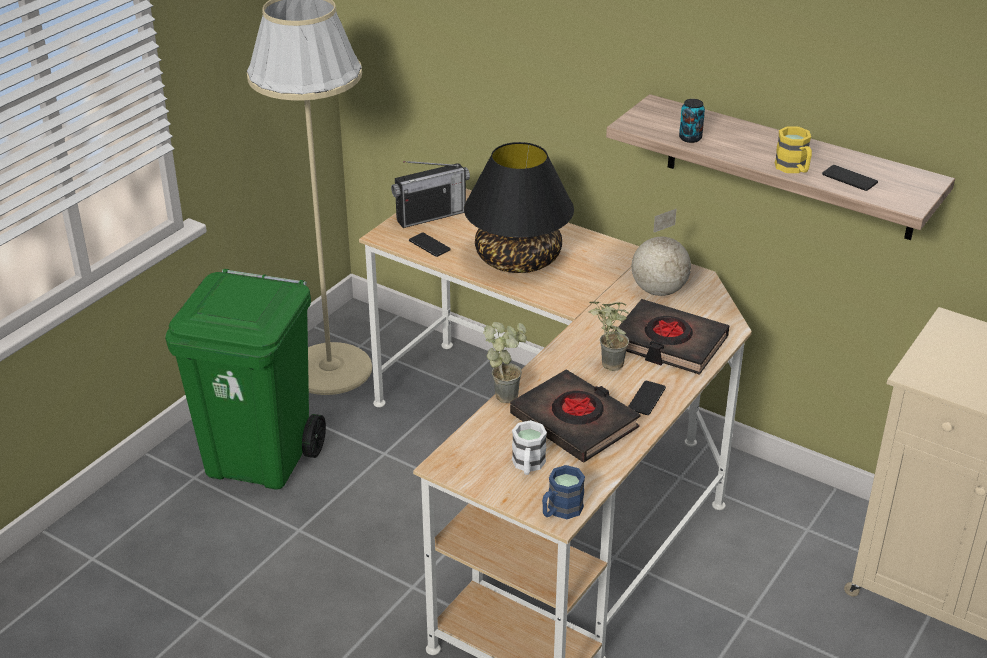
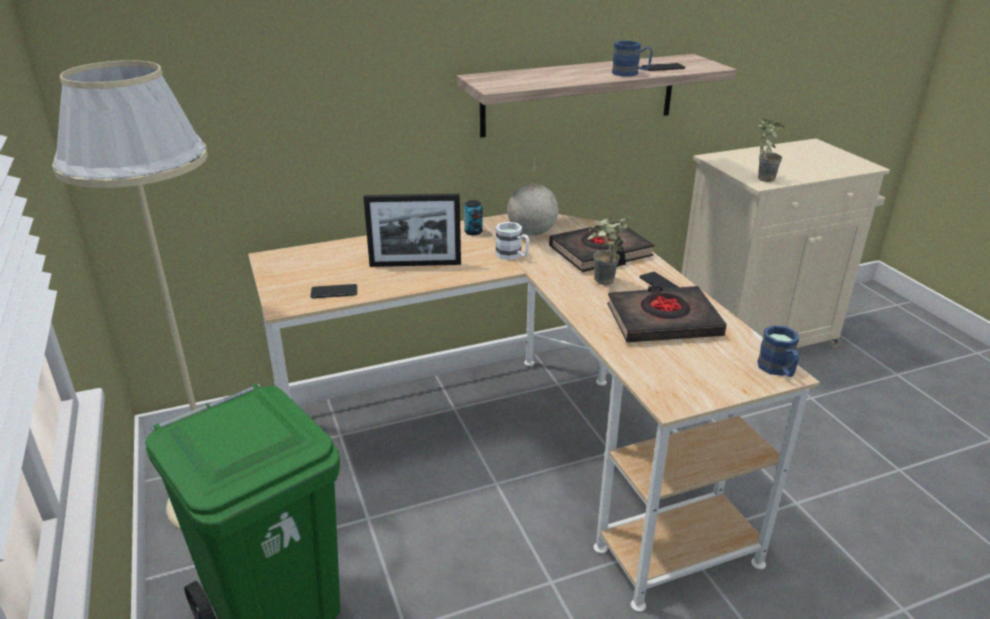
camera: 55 degrees left, 5 degrees down
radio [391,161,470,228] -> none
black table lamp [464,142,574,273] -> picture frame [364,193,461,267]
potted plant [483,322,527,403] -> potted plant moved to [758,119,786,182]
white mug [512,420,547,475] -> white mug moved to [495,222,530,260]
can [679,99,705,143] -> can moved to [464,200,483,235]
yellow mug [775,126,812,173] -> blue mug [612,40,653,77]

